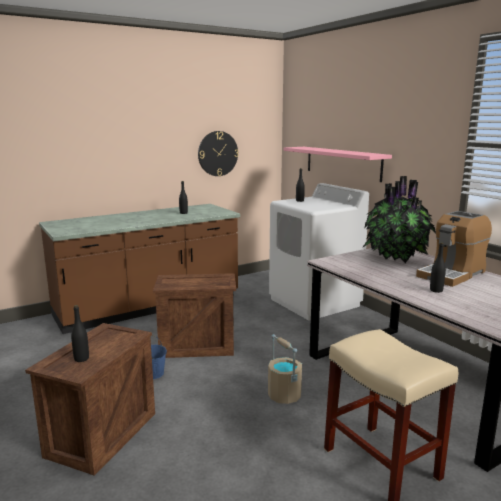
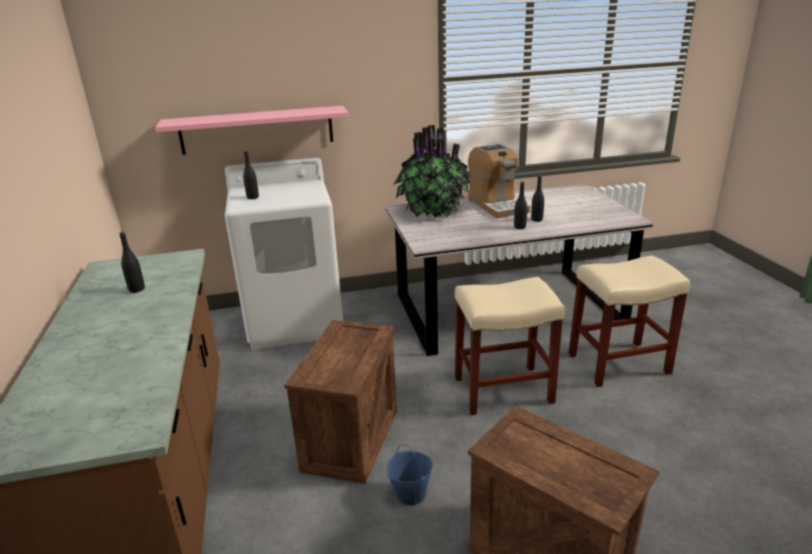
camera: 70 degrees left, 10 degrees up
black bottle [71,305,89,362] -> black bottle moved to [514,181,527,229]
wall clock [198,131,239,176] -> none
beige bucket [268,334,302,404] -> beige stool [455,277,565,416]

